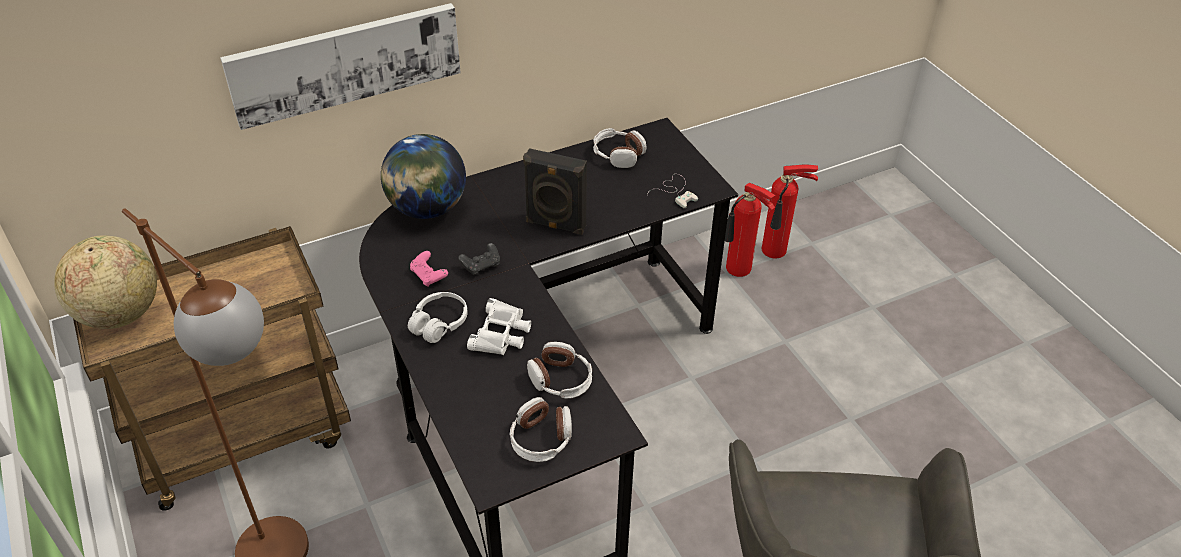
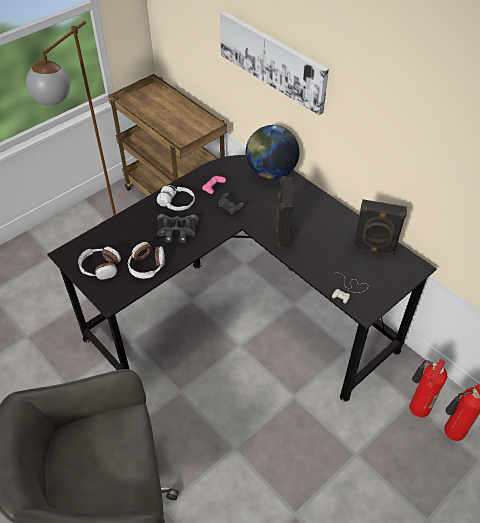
camera: 75 degrees right, 5 degrees up
globe [54,235,157,329] -> none
white binoculars [467,298,531,355] -> black binoculars [157,214,199,243]
headphones [593,128,647,168] -> black speaker [352,199,407,255]

